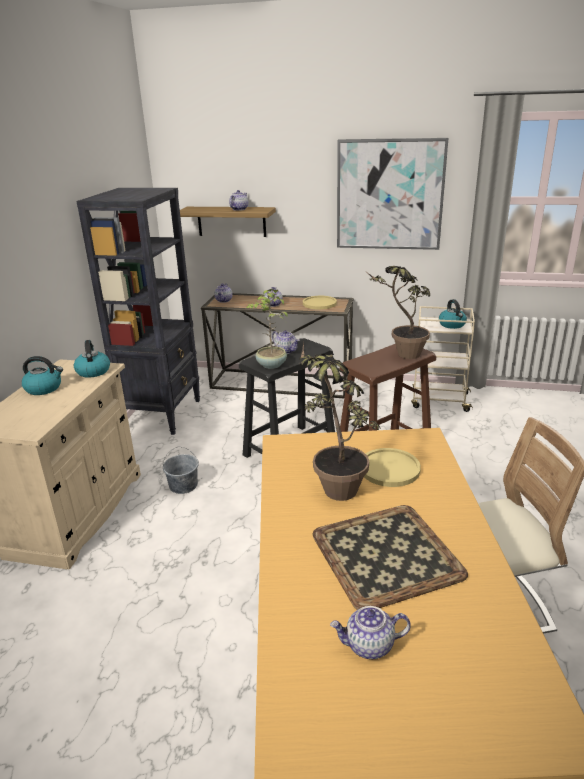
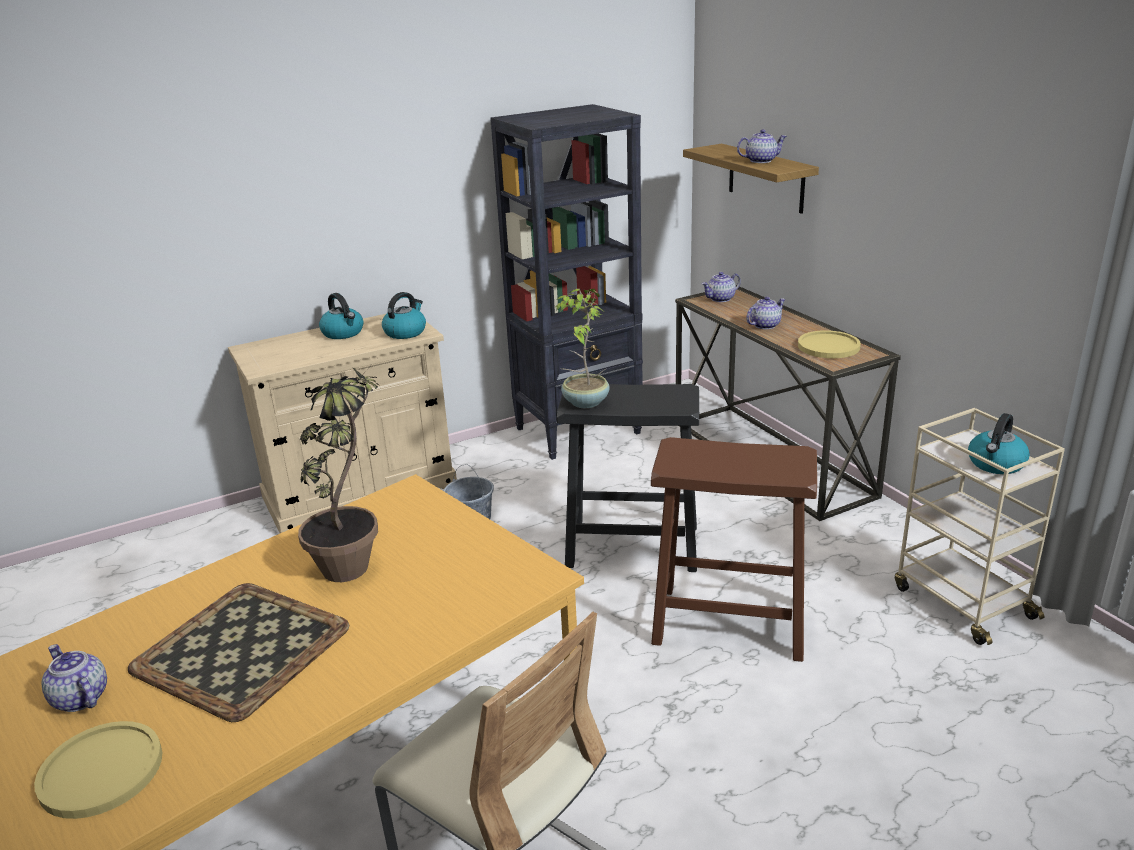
camera: 50 degrees right, 0 degrees up
teapot [272,330,300,354] -> none
picture [337,138,448,250] -> none
yellow plate [364,448,421,487] -> yellow plate moved to [34,721,162,819]
potted plant [368,266,430,359] -> none

